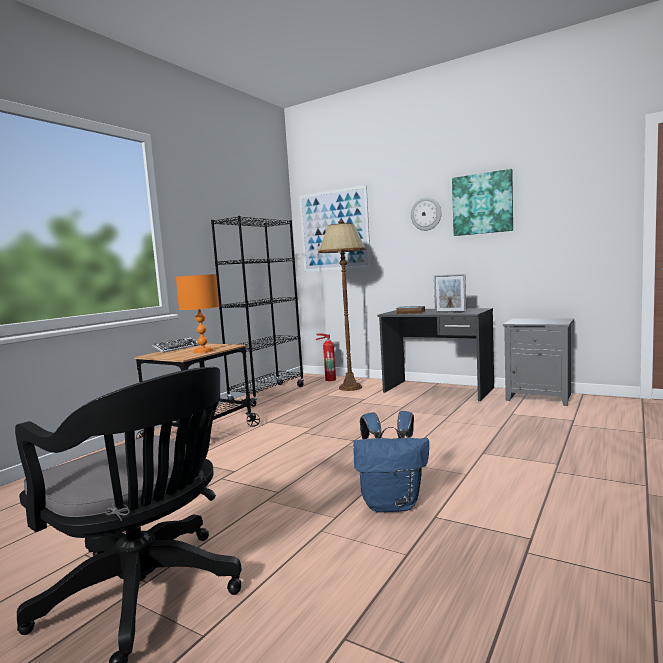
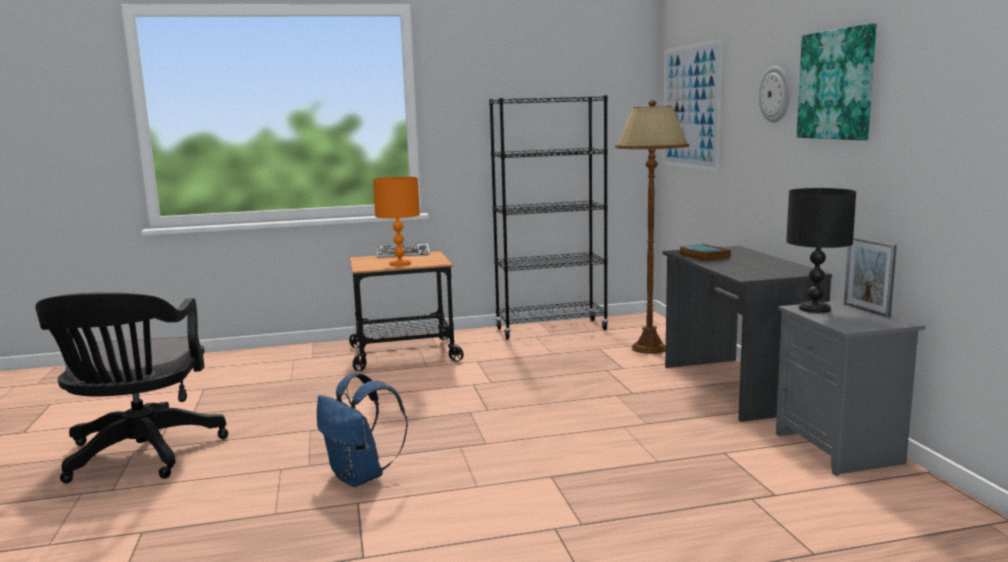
camera: 45 degrees right, 5 degrees up
fire extinguisher [316,334,336,381] -> none
picture frame [434,274,466,313] -> picture frame moved to [844,236,897,318]
none -> black table lamp [786,188,856,313]

